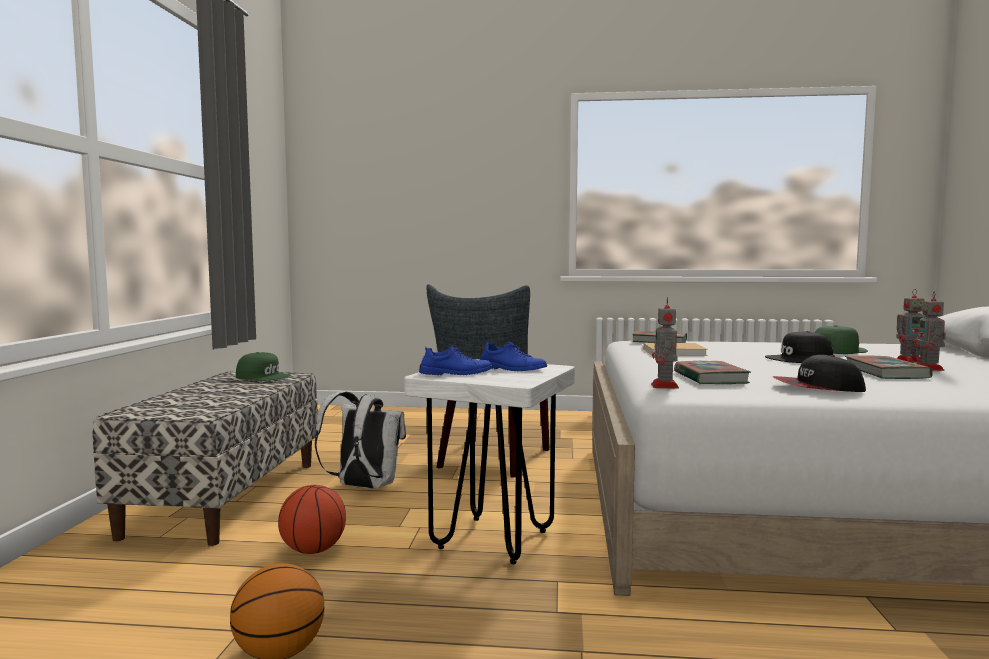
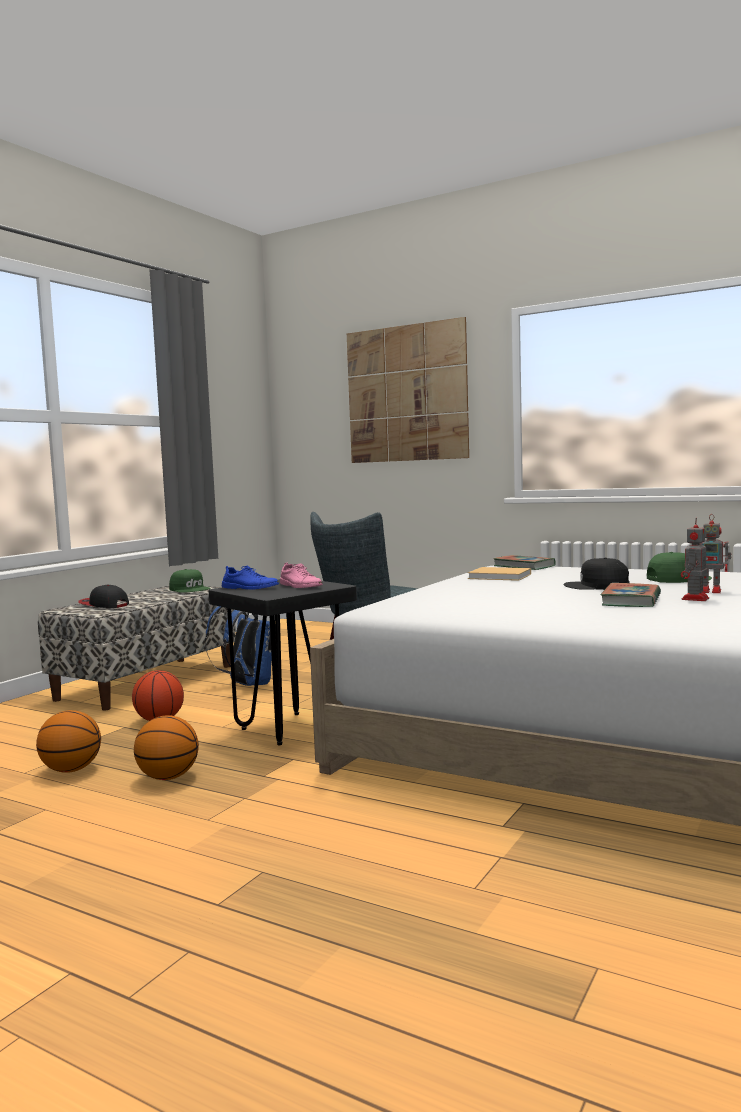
camera: 25 degrees right, 0 degrees up
white backpack [315,391,406,489] -> blue backpack [205,606,272,686]
white stool [404,359,575,564] -> black stool [208,579,357,745]
blue shoe [480,341,547,371] -> pink shoe [280,563,323,588]
toy robot [651,297,679,389] -> none
book [674,361,751,384] -> none
cap [773,355,866,392] -> cap moved to [78,585,129,608]
none -> basketball [134,715,199,780]
none -> picture [347,317,469,463]

